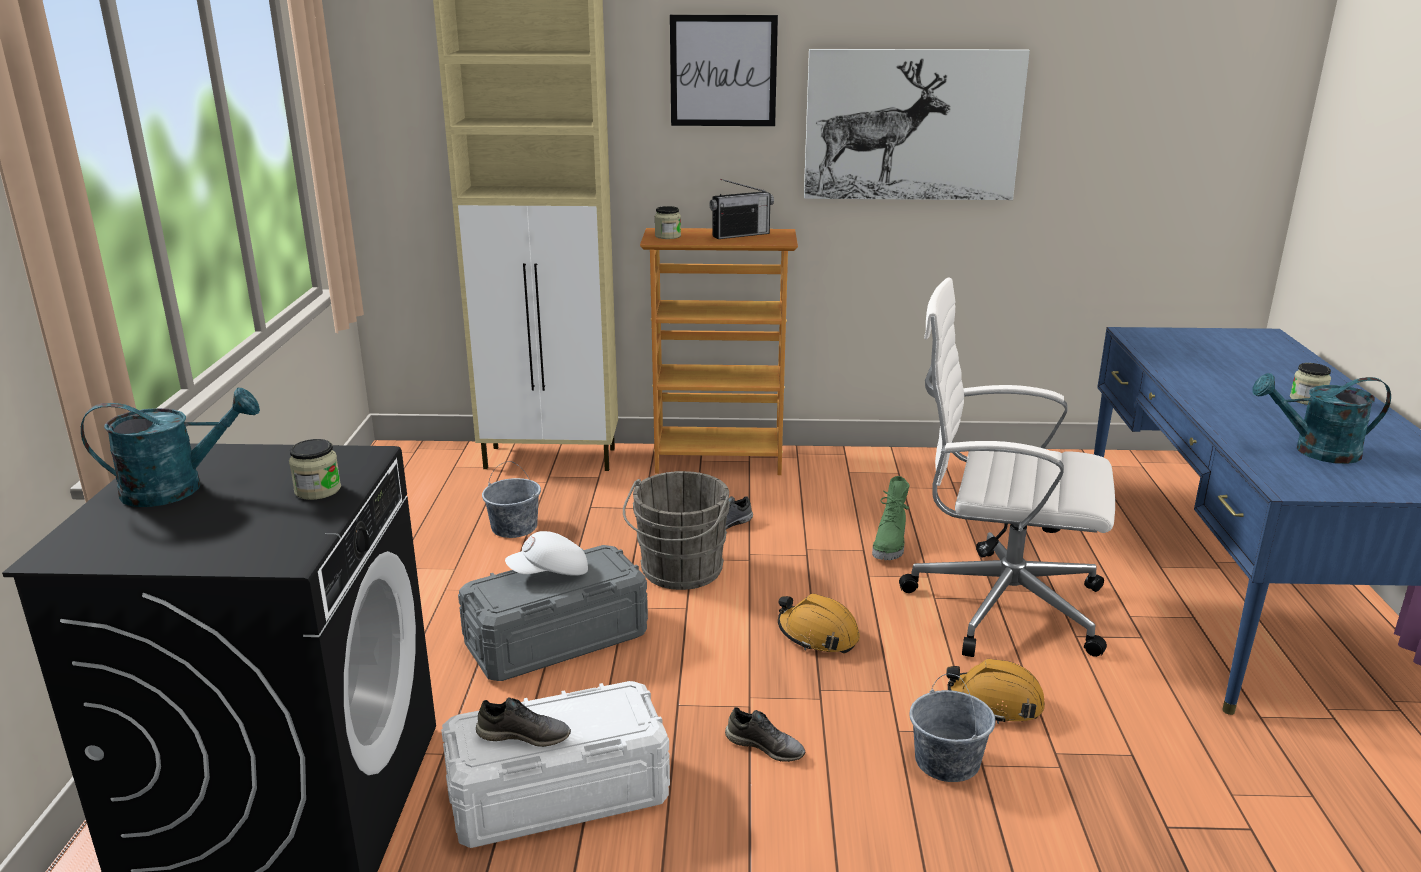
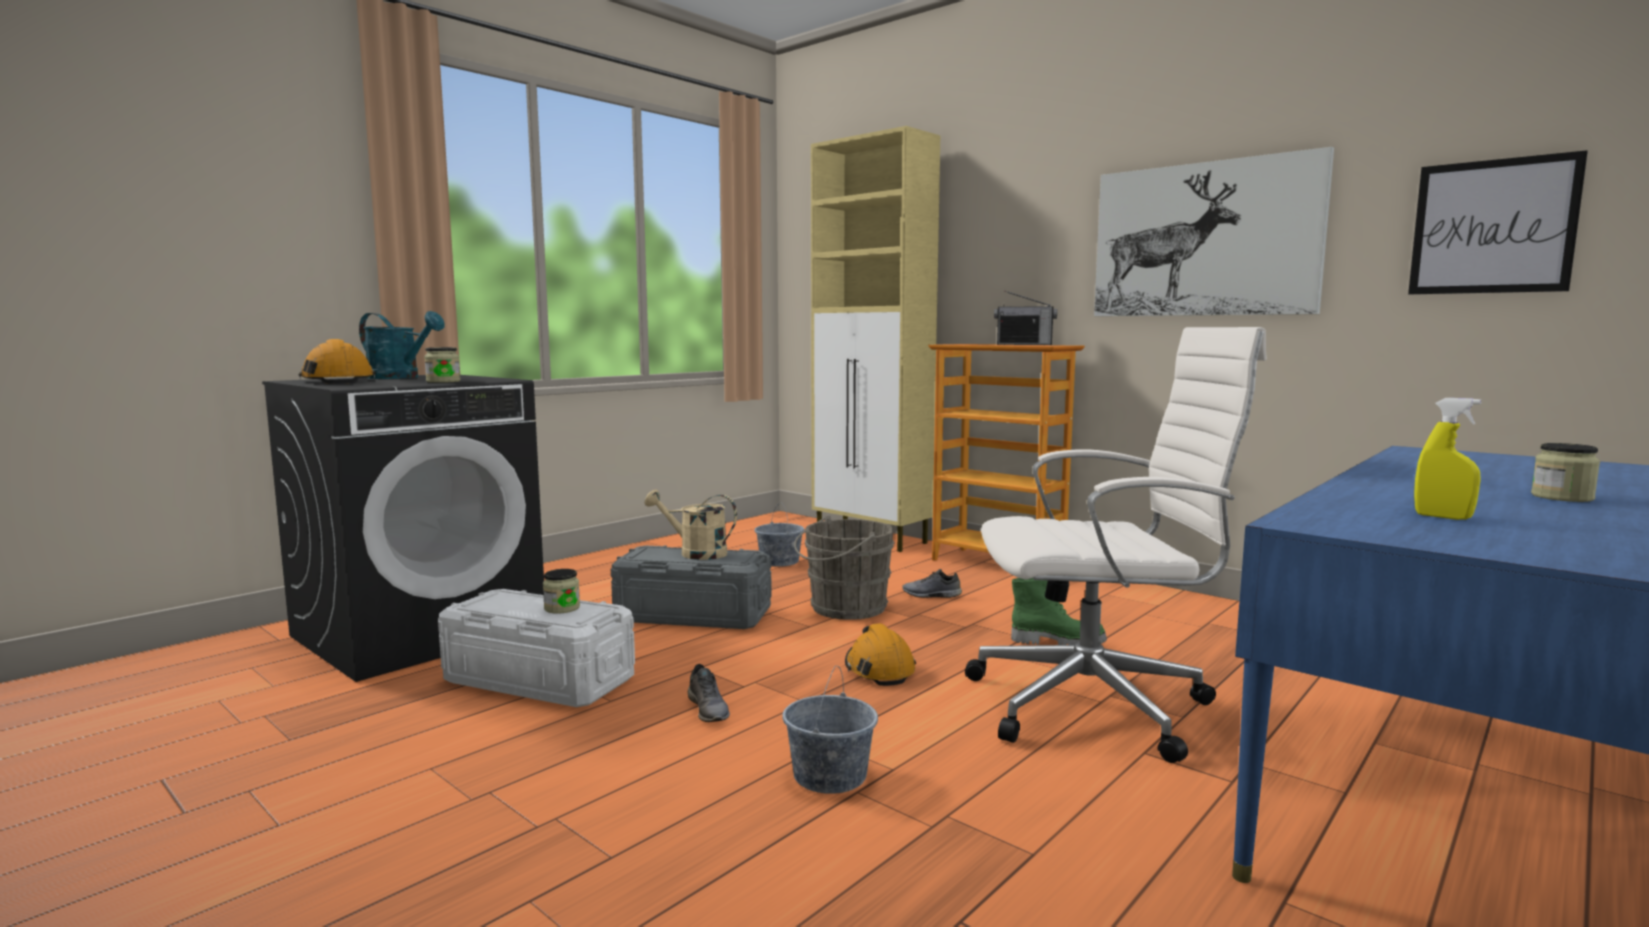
camera: 40 degrees right, 15 degrees down
grey shoe [476,697,571,747] -> none
white cap [505,531,588,576] -> beige watering can [644,489,737,560]
jar [655,206,681,239] -> jar moved to [543,569,580,614]
picture [670,15,778,126] -> picture moved to [1408,150,1588,294]
green boot [872,476,909,560] -> green boot turned 135 degrees counterclockwise [1011,578,1107,645]
white office chair [899,278,1115,657] -> white office chair turned 120 degrees clockwise [965,327,1267,763]
orange hard hat [946,659,1045,724] -> orange hard hat moved to [299,339,376,384]
turquoise watering can [1252,373,1391,464] -> yellow spray bottle [1414,398,1481,520]

